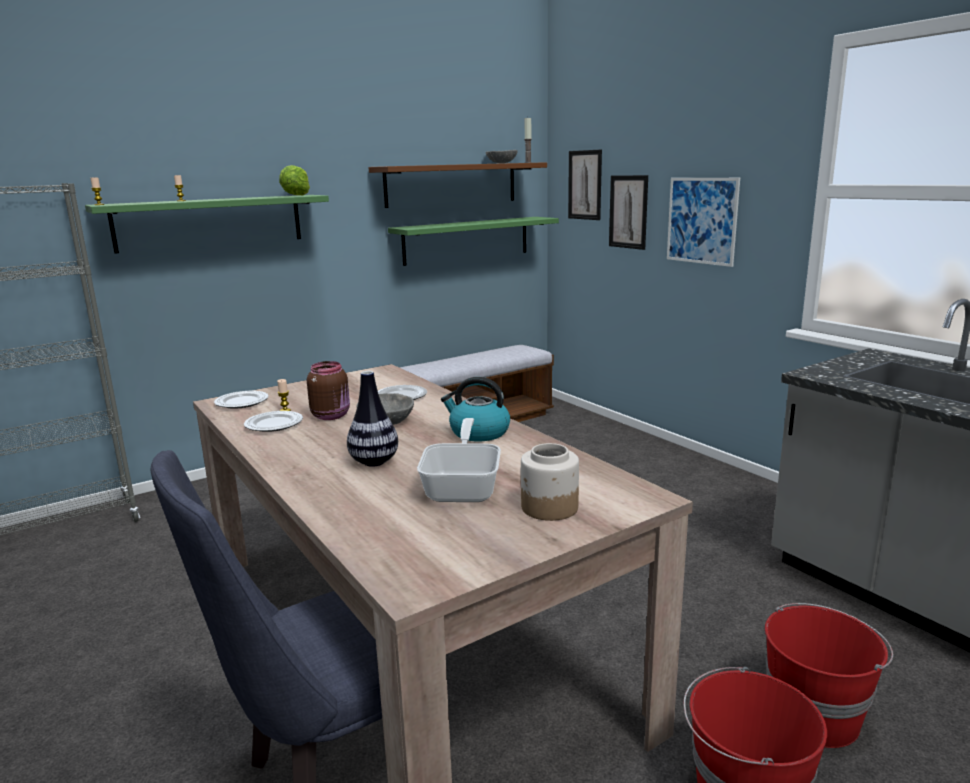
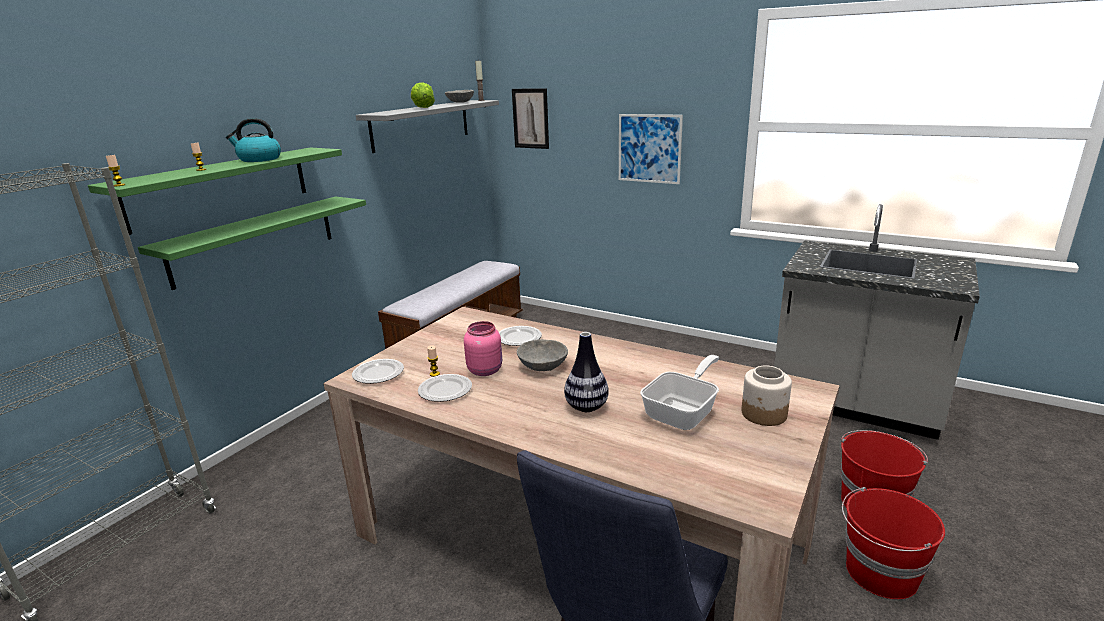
camera: 25 degrees left, 5 degrees up
lettuce [279,165,310,195] -> lettuce moved to [411,82,435,108]
brown jar [307,361,350,420] -> pink jar [464,321,502,376]
brown shelf [369,162,547,208] -> grey shelf [356,100,499,153]
green shelf [388,217,559,266] -> green shelf moved to [138,196,366,290]
frying pan [417,418,501,502] -> frying pan turned 60 degrees clockwise [640,355,719,430]
kettle [441,377,510,441] -> kettle moved to [226,118,281,162]
picture [609,175,648,250] -> none

